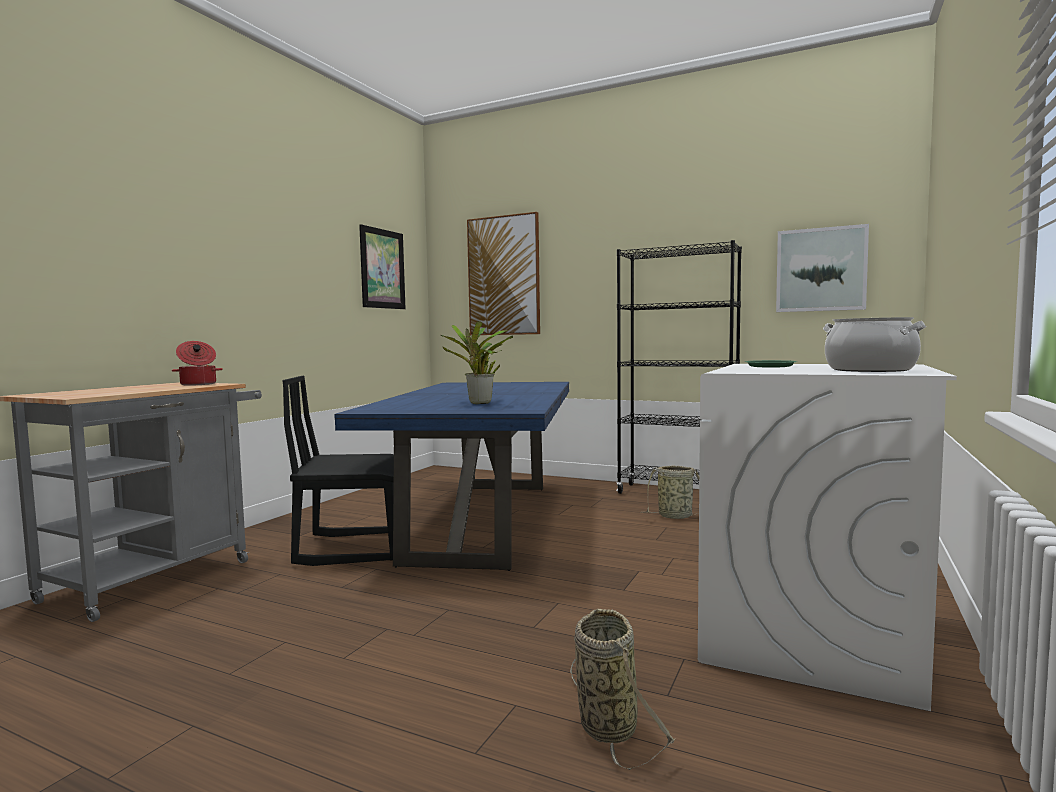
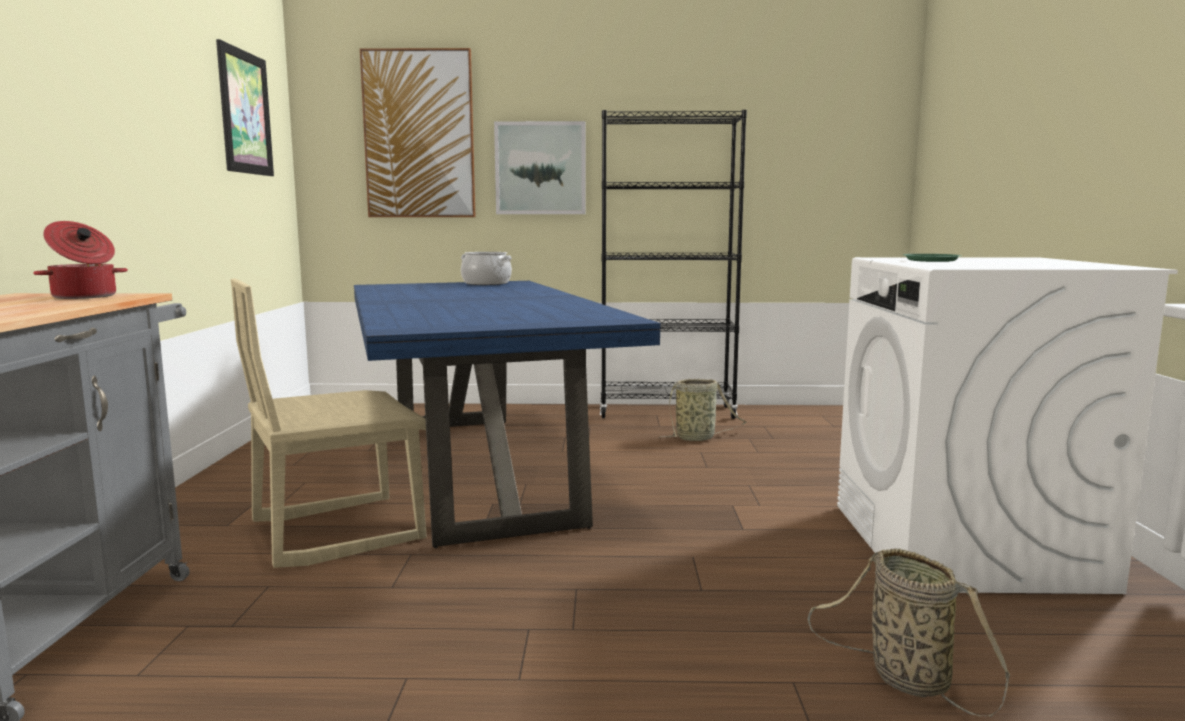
camera: 25 degrees left, 5 degrees up
black chair [283,376,394,566] -> beige chair [231,278,426,568]
potted plant [441,321,513,404] -> none
picture [776,224,869,312] -> picture moved to [494,121,586,214]
cooking pot [823,317,926,372] -> cooking pot moved to [461,252,512,285]

